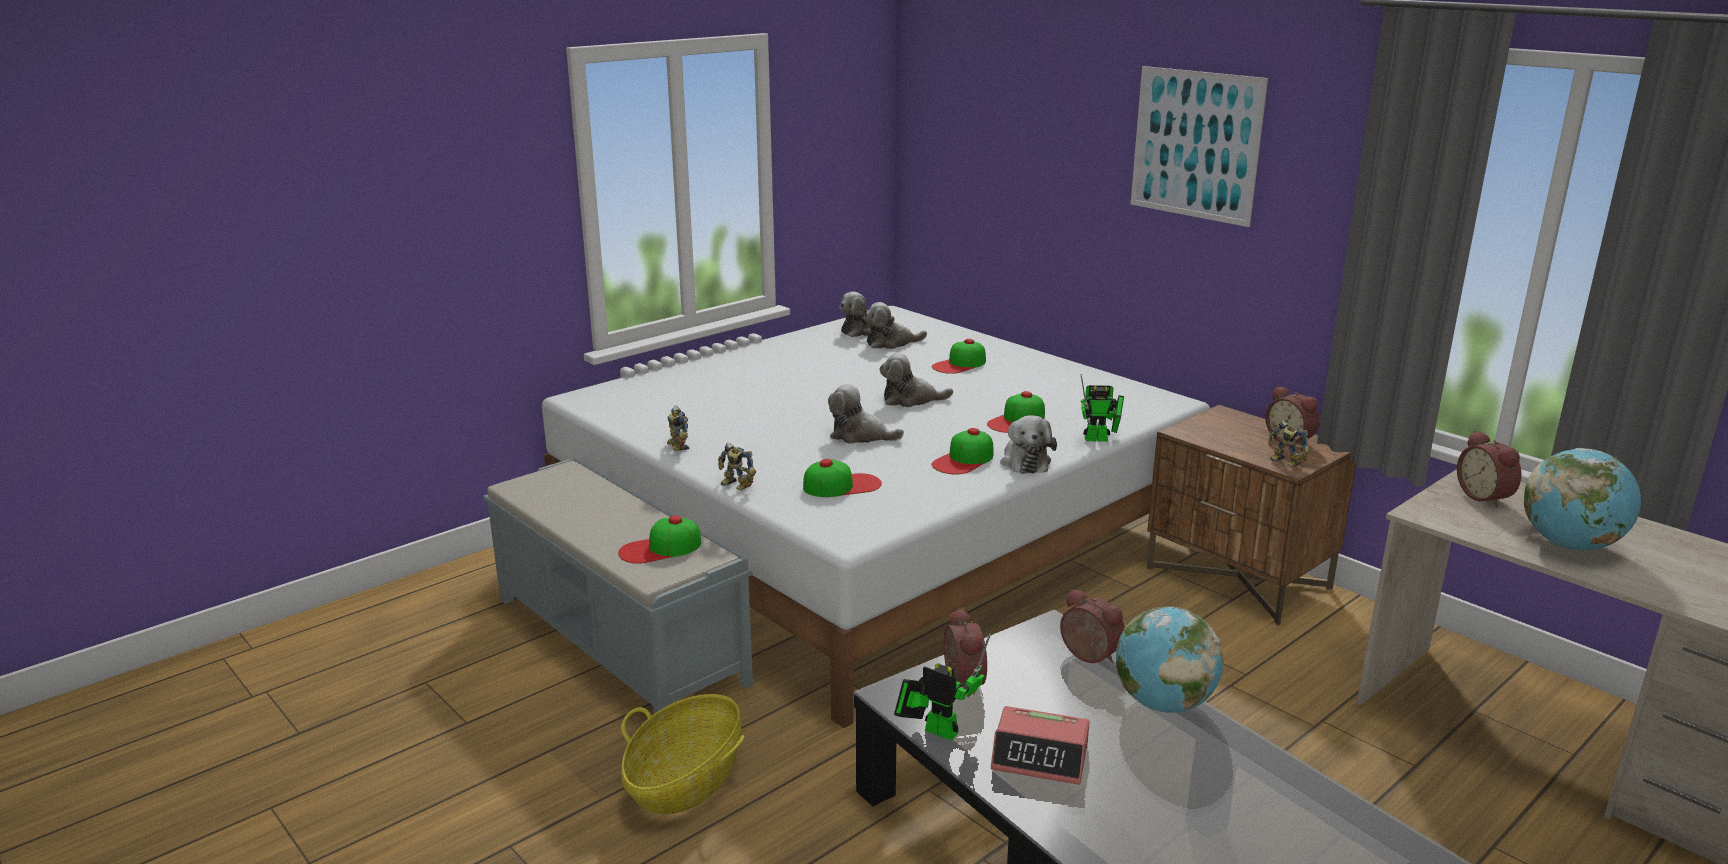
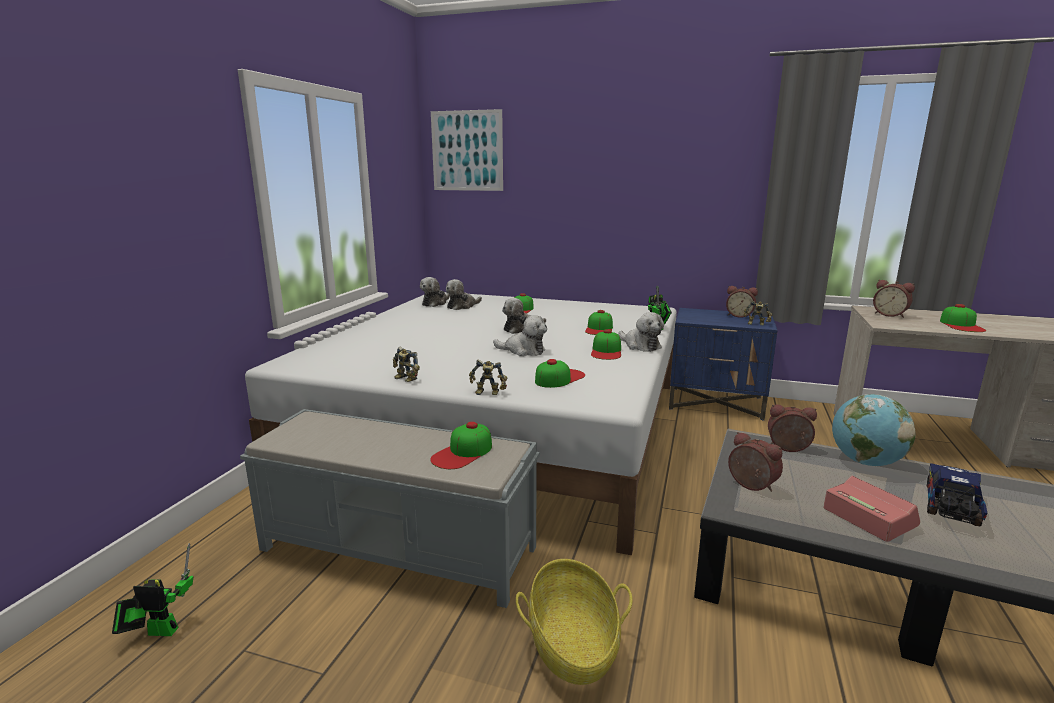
camera: 30 degrees left, 5 degrees down
plush toy [828,384,904,444] -> plush toy turned 150 degrees counterclockwise [493,315,547,356]
toy robot [894,633,991,740] -> toy robot moved to [112,543,193,636]
alarm clock [991,706,1090,785] -> alarm clock turned 105 degrees counterclockwise [823,476,920,542]
picture [1131,66,1268,227] -> picture moved to [431,109,503,191]
brown nightstand [1147,405,1356,626] -> blue nightstand [669,308,778,421]
globe [1524,448,1641,551] -> cap [940,304,986,332]
none -> toy truck [926,463,987,526]

